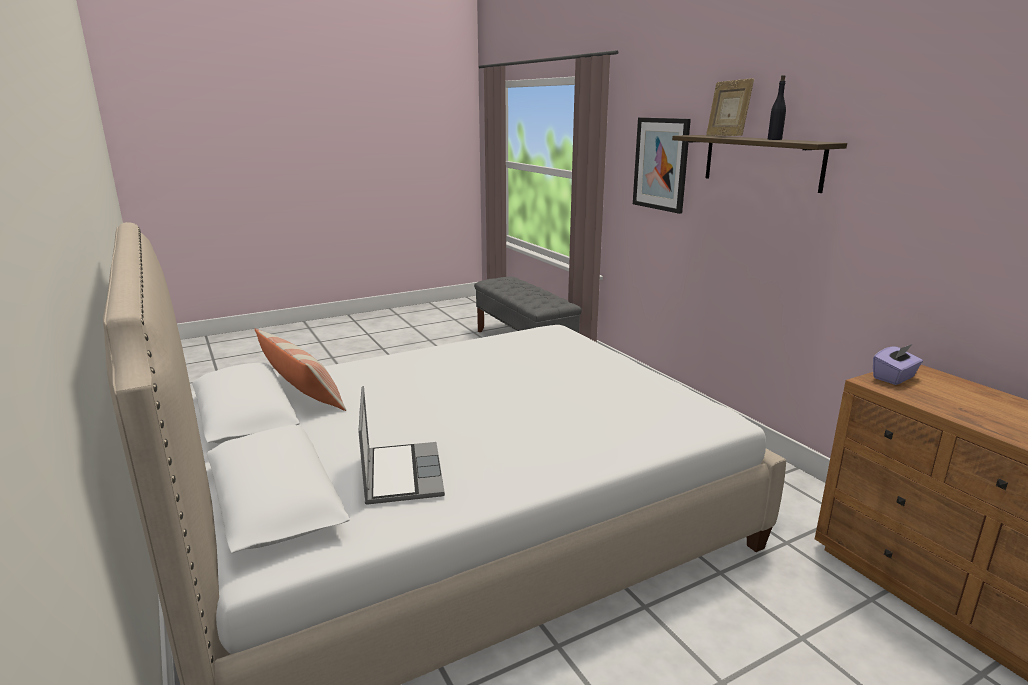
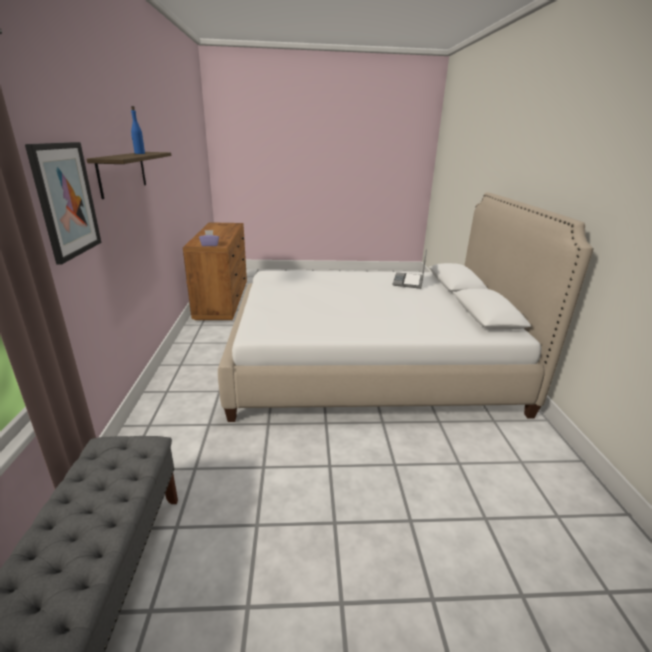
camera: 155 degrees left, 5 degrees up
pillow [255,328,346,411] -> none
picture frame [706,78,754,136] -> none
black bottle [768,75,786,140] -> blue bottle [131,106,145,154]

